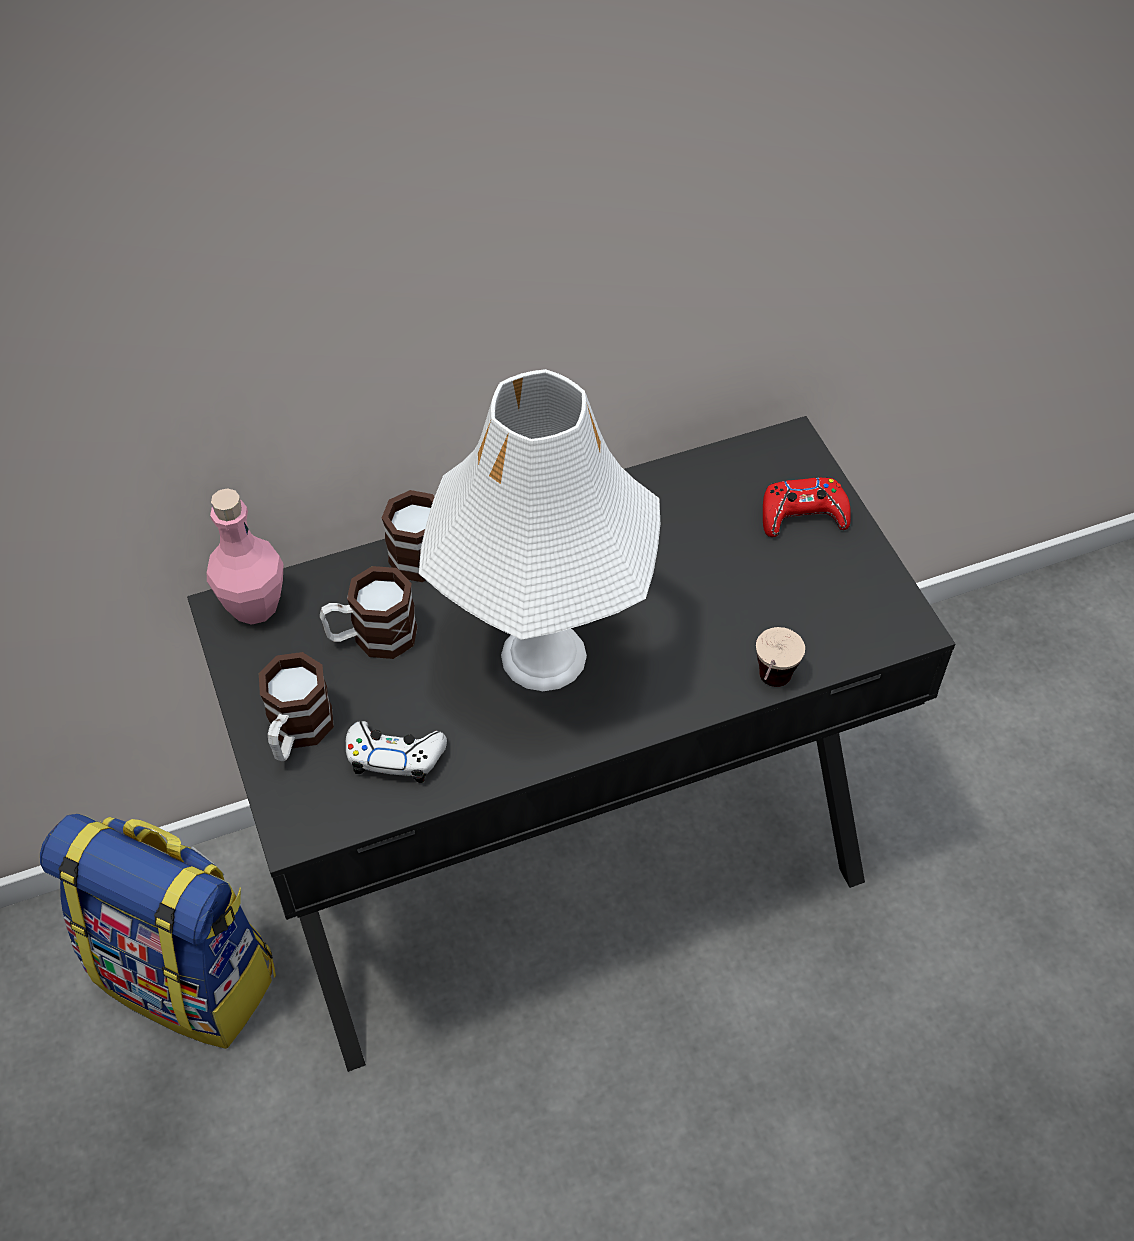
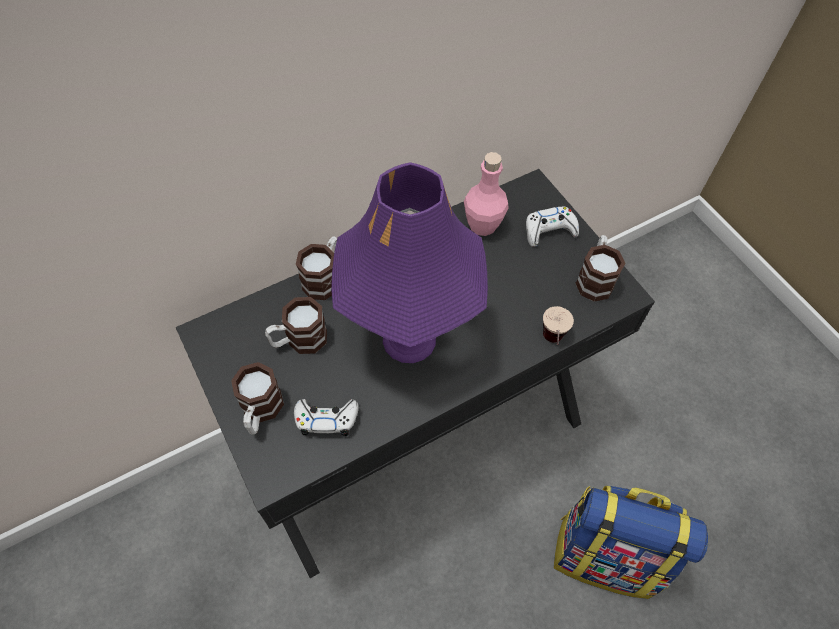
camera: 10 degrees left, 5 degrees up
backpack [40,814,276,1049] -> backpack moved to [554,486,708,599]
pink bottle [207,488,284,625] -> pink bottle moved to [464,152,508,236]
white table lamp [419,369,660,691] -> purple table lamp [331,162,488,363]
red game controller [763,478,851,537] -> white game controller [526,206,579,247]
none -> mug [576,235,625,302]

